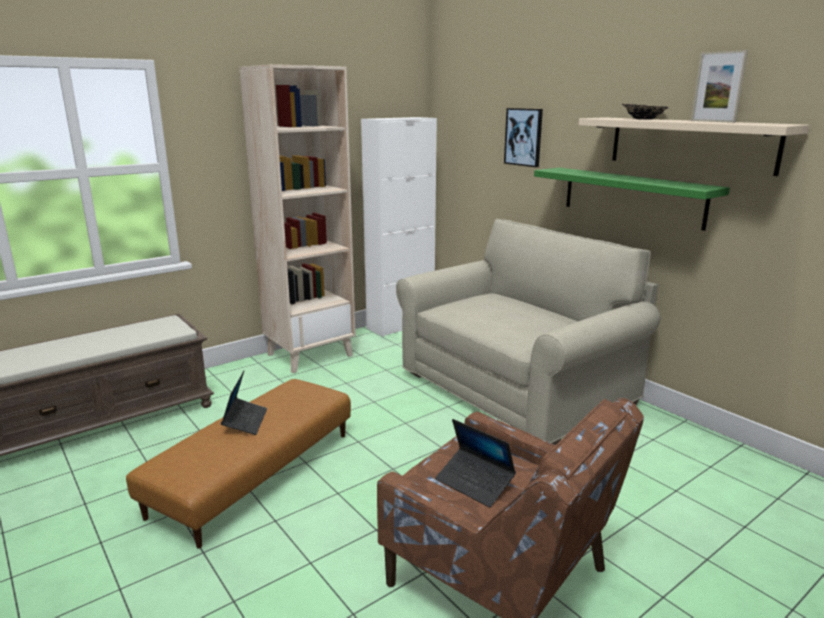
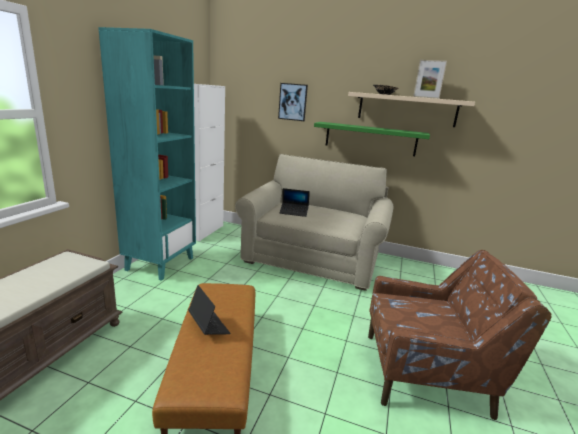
camera: 35 degrees left, 0 degrees up
beige bookcase [239,64,356,373] -> turquoise bookcase [98,27,196,281]
laptop [435,419,516,507] -> laptop moved to [280,188,310,217]

